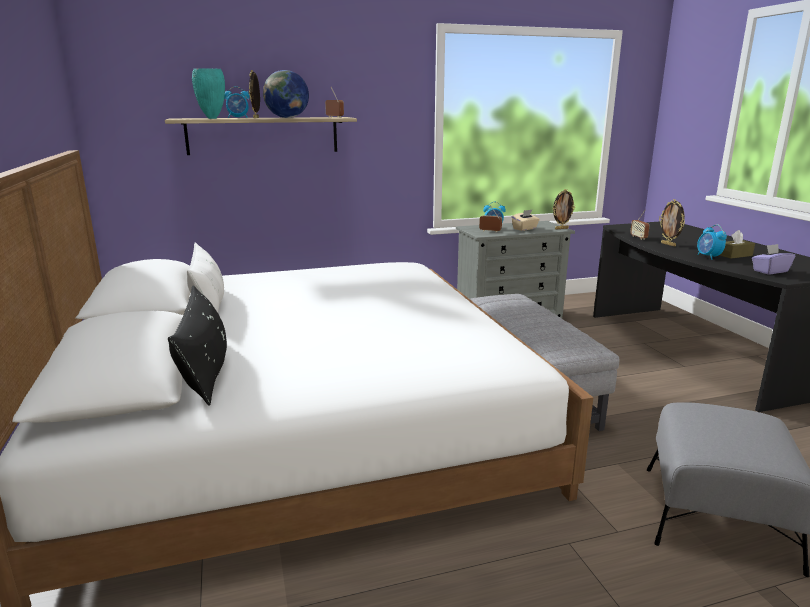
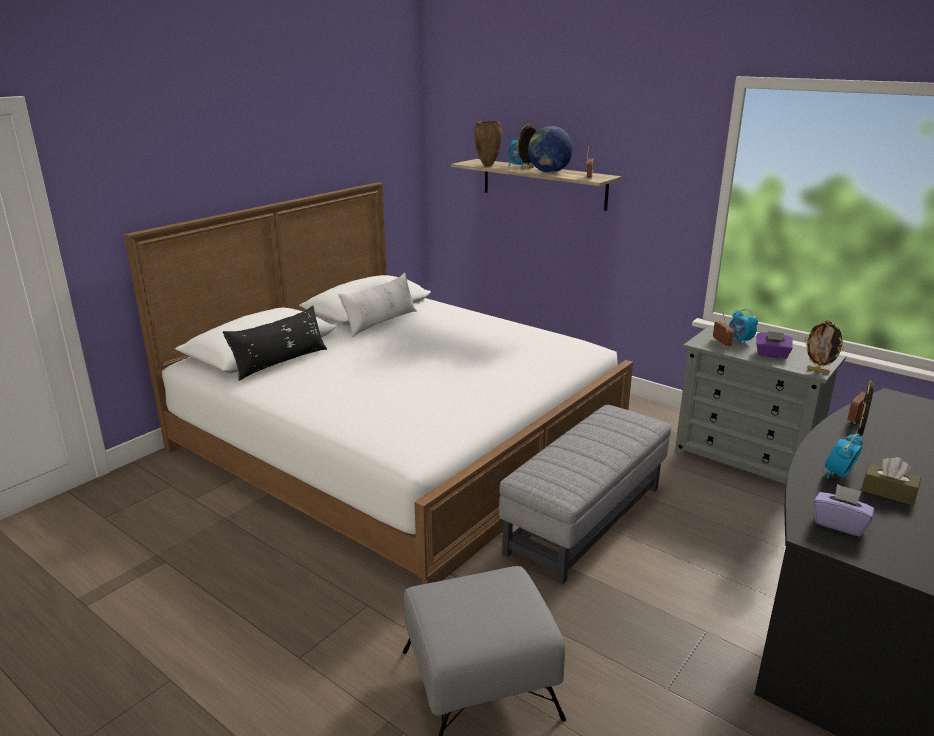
camera: 55 degrees right, 5 degrees up
turquoise vase [192,68,225,119] -> brown vase [474,121,502,167]
beige tissue box [512,210,540,231] -> purple tissue box [756,331,793,359]

